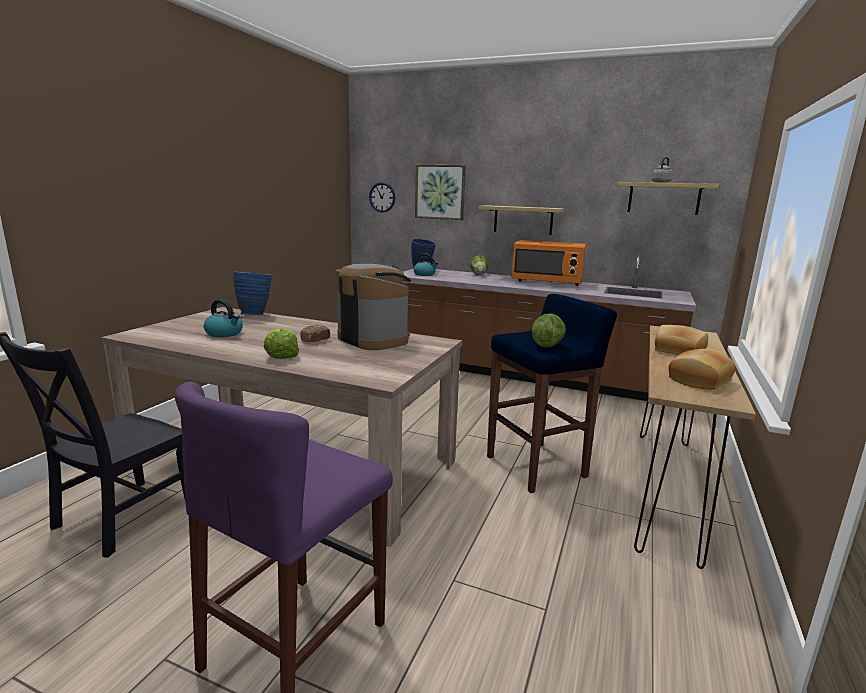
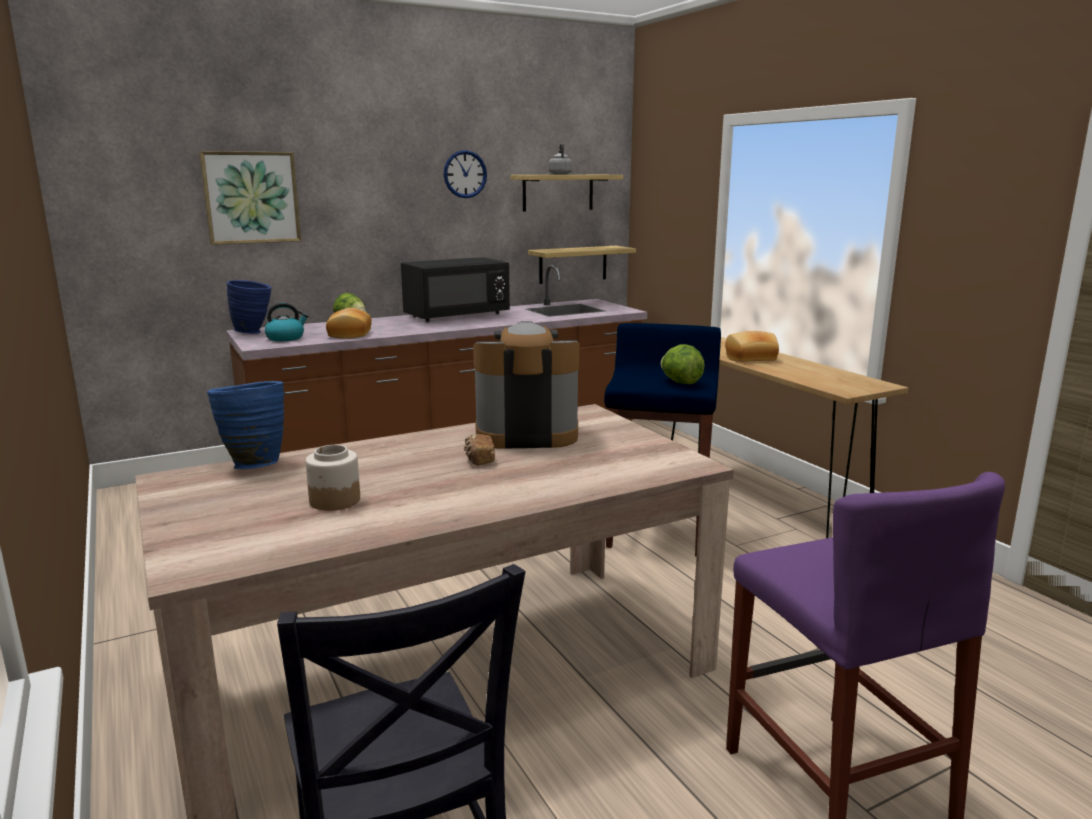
camera: 50 degrees left, 0 degrees up
kettle [204,299,243,337] -> jar [306,445,360,511]
lettuce [264,329,299,359] -> none
wall clock [369,182,395,212] -> wall clock moved to [443,150,487,198]
shelf [478,205,564,235] -> shelf moved to [528,246,636,284]
orange microwave [511,240,586,286] -> black microwave [401,257,510,322]
bread [668,349,736,390] -> bread moved to [326,308,372,339]

